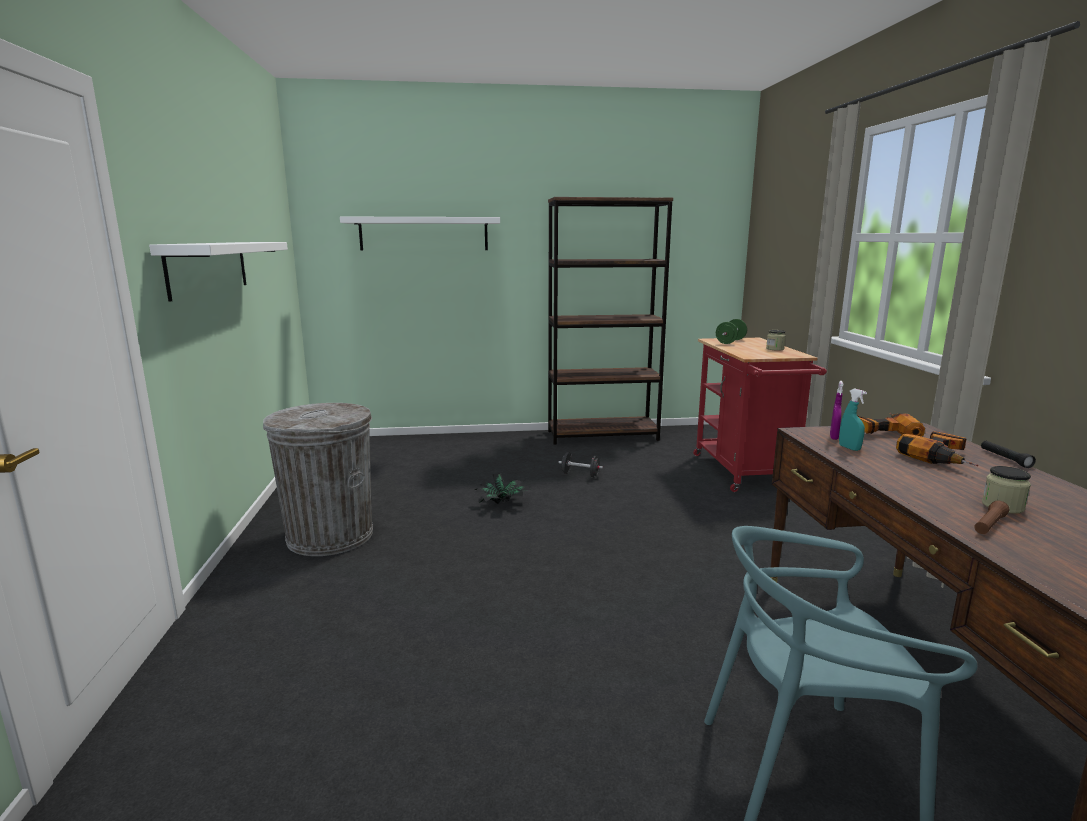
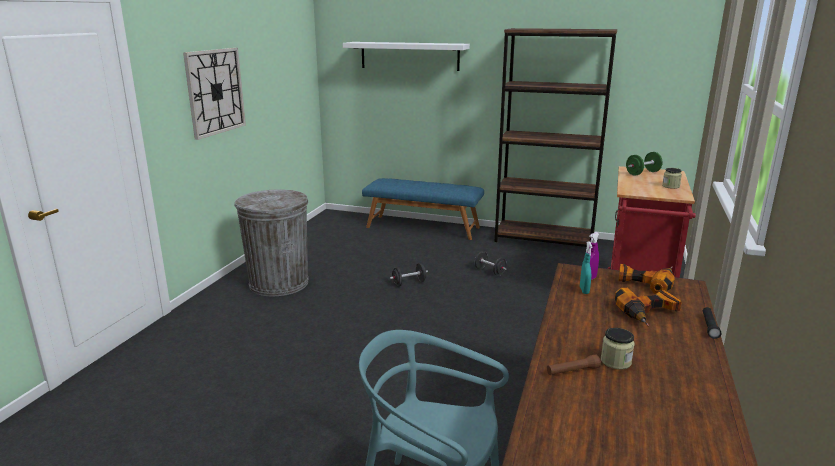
camera: 25 degrees right, 5 degrees up
white shelf [149,242,288,302] -> wall clock [183,48,246,140]
potted plant [475,473,531,504] -> black dumbbell [390,263,428,286]
none -> blue bench [362,178,484,240]

